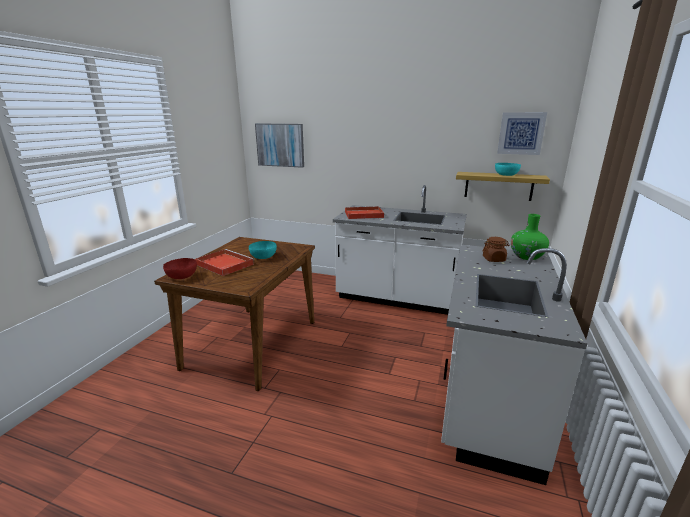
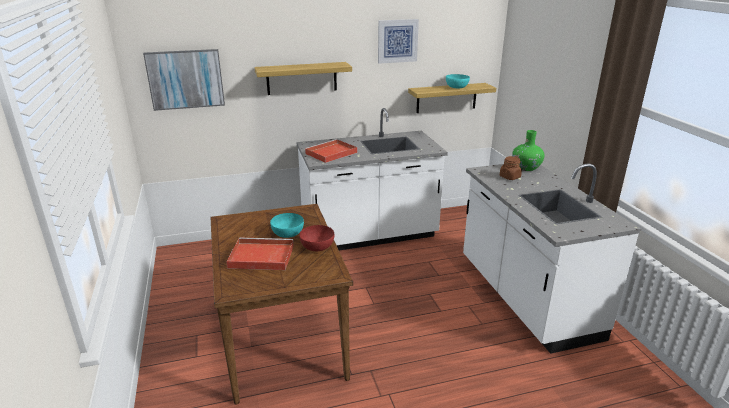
camera: 35 degrees left, 5 degrees up
red bowl [163,258,197,279] -> red bowl moved to [299,225,334,251]
picture [497,112,547,155] -> picture moved to [378,19,419,64]
none -> shelf [254,62,352,95]

